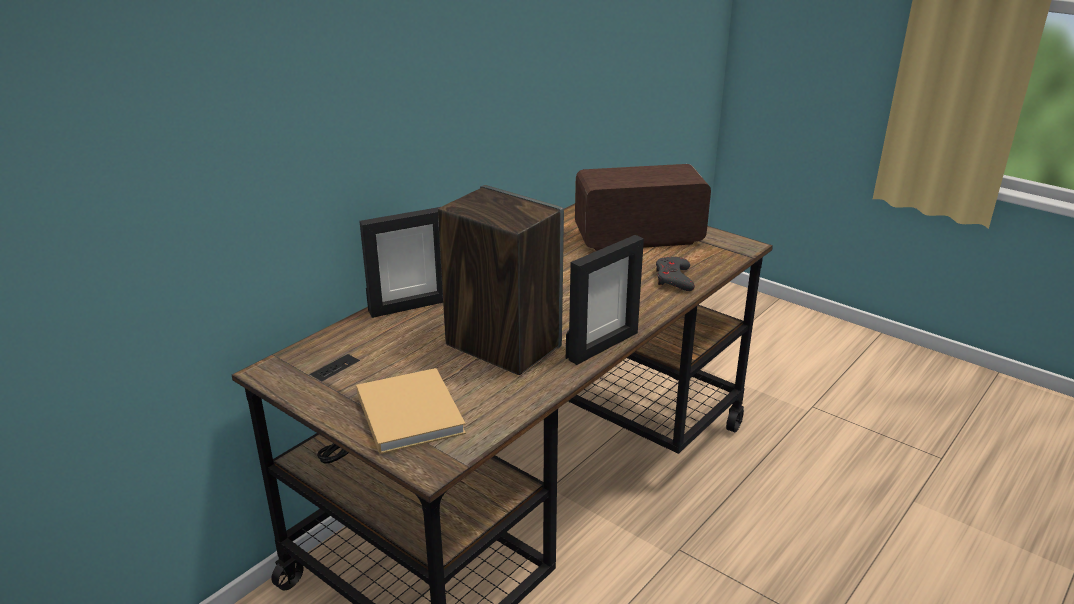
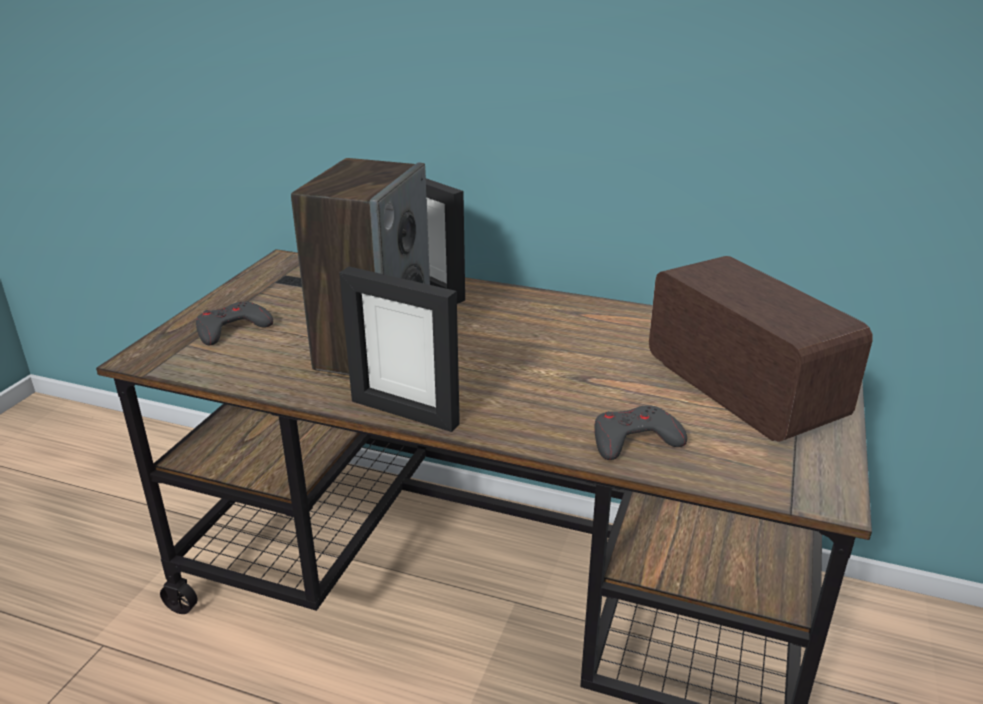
camera: 70 degrees right, 0 degrees up
beige book [356,368,466,454] -> grey game controller [196,301,273,345]

